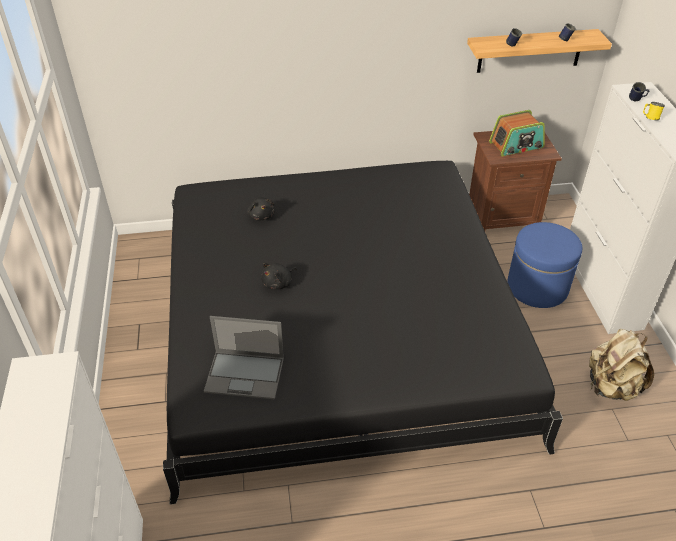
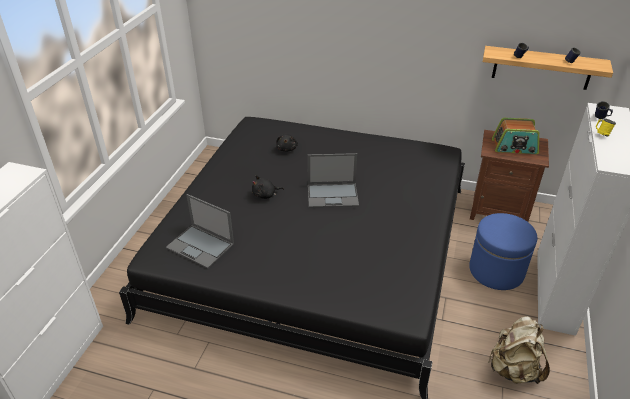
camera: 25 degrees right, 5 degrees down
none -> laptop [307,153,359,208]

